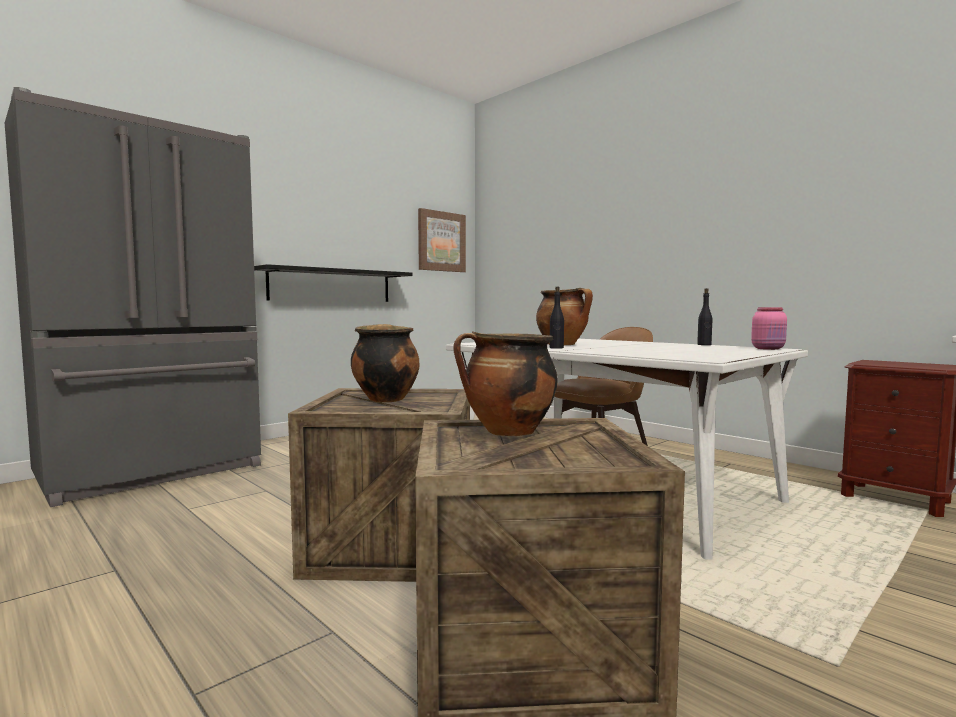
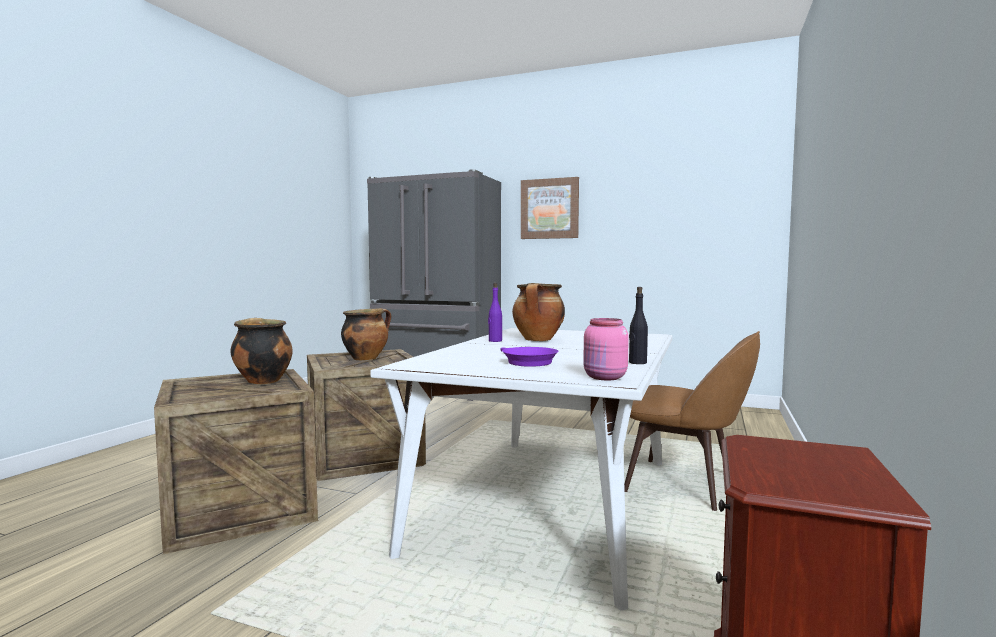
camera: 65 degrees right, 0 degrees up
black shelf [254,264,413,302] -> none
picture [418,208,466,272] -> picture moved to [521,177,579,239]
black bottle [550,287,564,349] -> purple bottle [488,283,502,342]
none -> purple frying pan [500,347,559,367]

